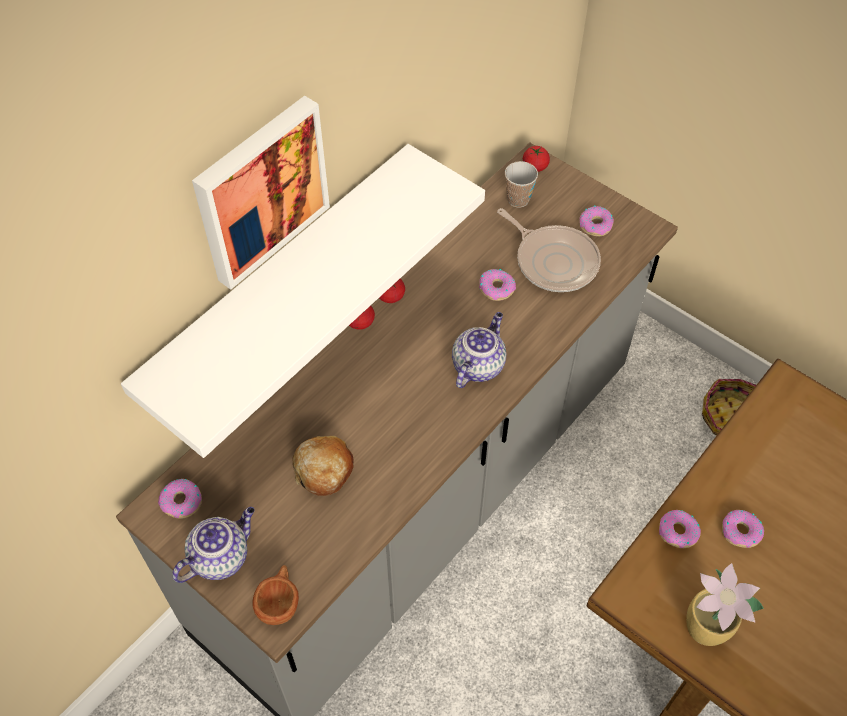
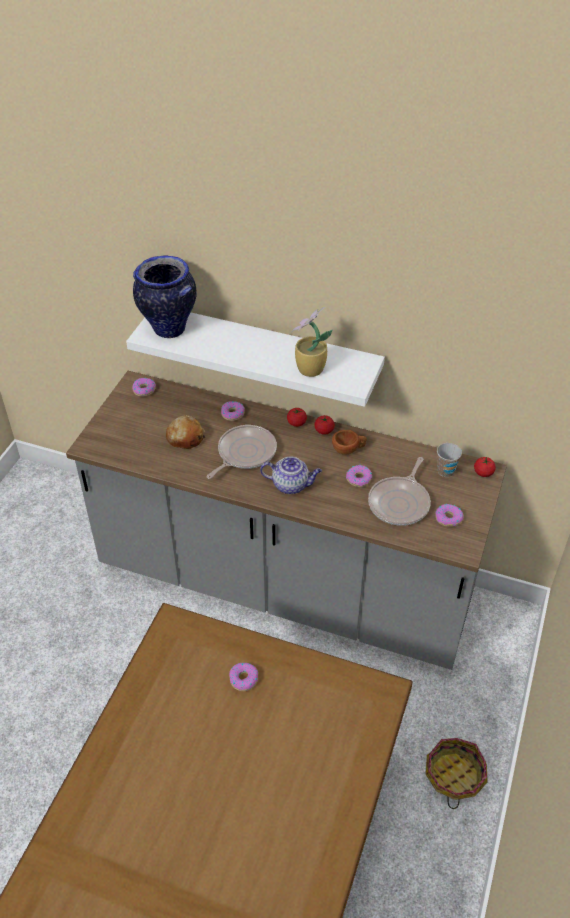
camera: 70 degrees right, 10 degrees down
teapot [172,507,255,583] -> none
picture [192,96,330,290] -> none
brown cup [252,565,299,625] -> brown cup moved to [332,430,367,455]
donut [659,510,701,548] -> donut moved to [221,401,245,421]
potted plant [686,563,764,646] -> potted plant moved to [291,307,332,377]
none -> vase [133,255,197,338]
none -> frying pan [207,425,277,479]

